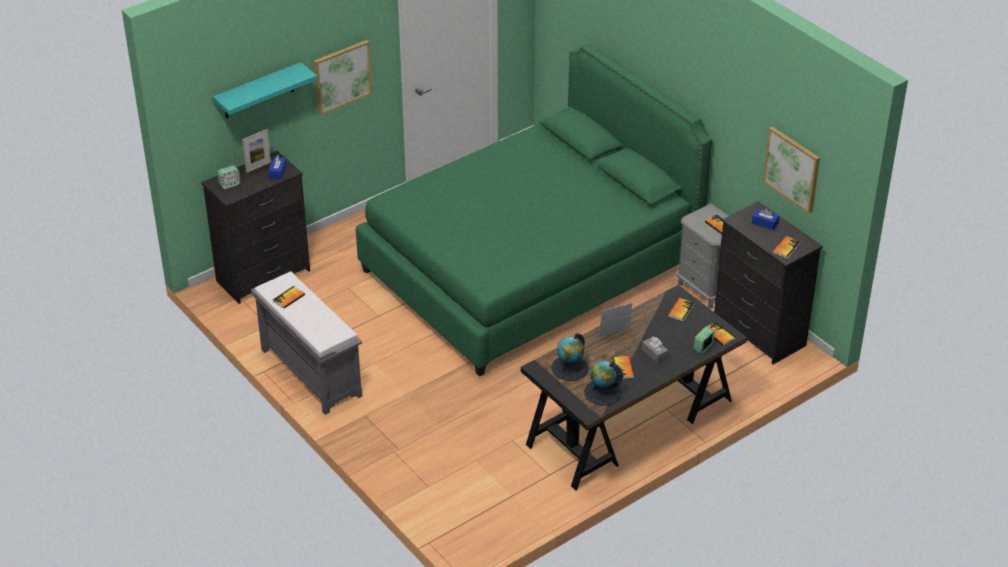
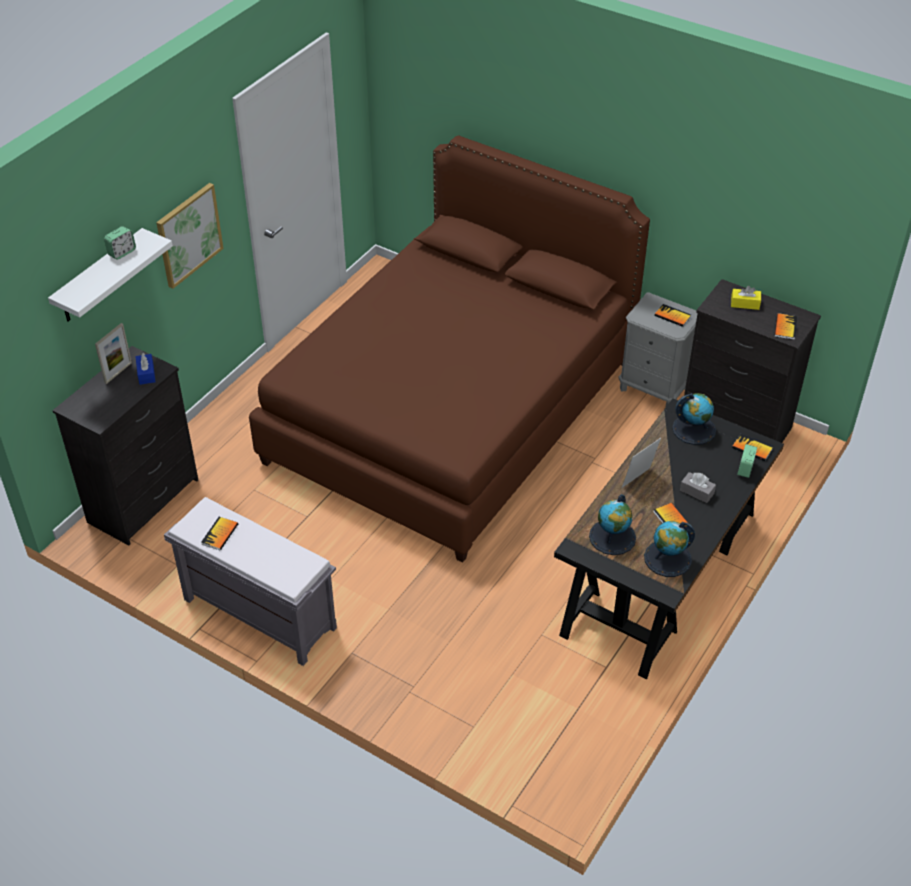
camera: 20 degrees left, 5 degrees up
turquoise shelf [213,62,317,118] -> white shelf [48,228,173,321]
alarm clock [217,165,241,189] -> alarm clock moved to [104,226,136,260]
green bed [356,43,712,377] -> brown bed [249,135,650,563]
book [668,298,694,322] -> globe [672,393,716,445]
blue tissue box [752,208,779,230] -> yellow tissue box [731,286,761,310]
picture [762,126,820,213] -> none

